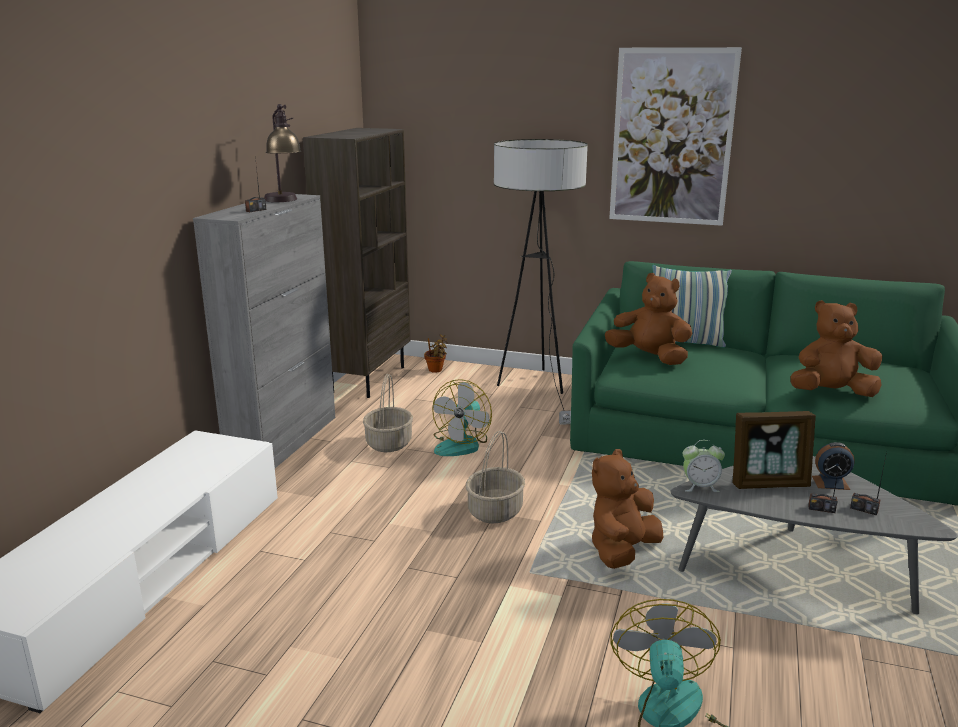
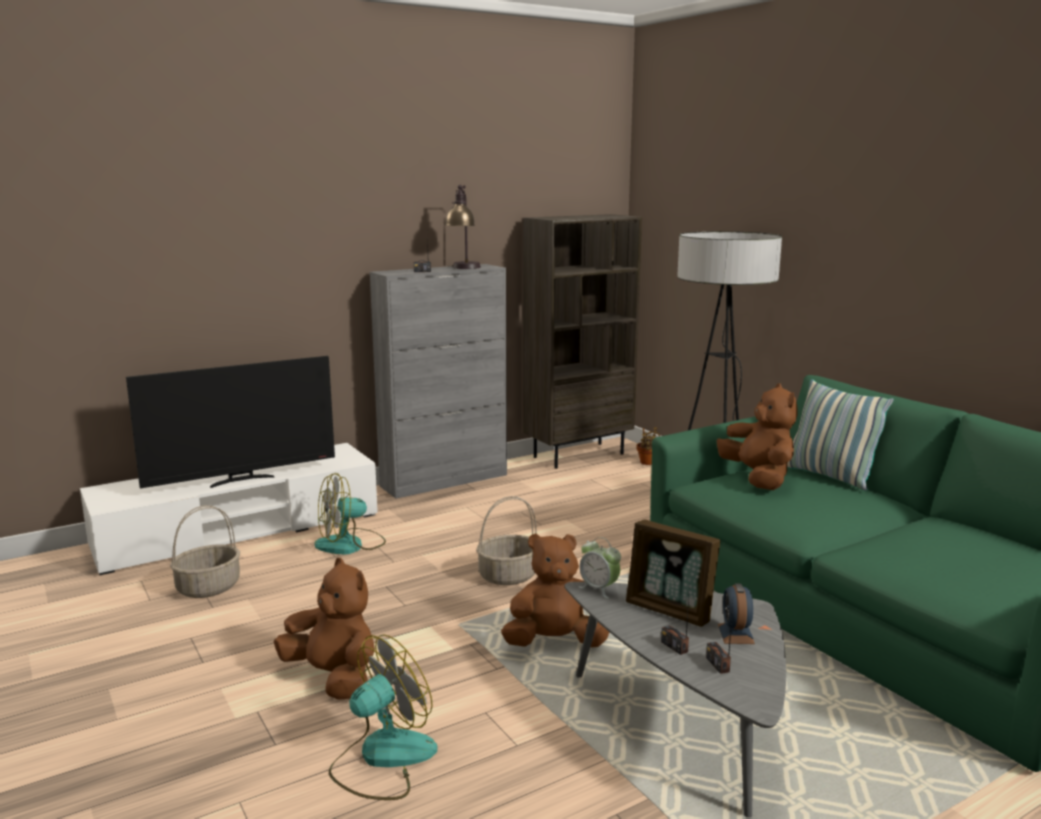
camera: 40 degrees right, 5 degrees down
basket [363,374,413,452] -> basket moved to [170,505,240,598]
fan [432,379,492,456] -> fan moved to [314,473,386,555]
picture [609,47,742,226] -> none
brown plush toy [790,300,882,397] -> brown plush toy moved to [274,558,375,700]
alarm clock [812,442,855,490] -> alarm clock turned 45 degrees clockwise [718,583,755,644]
none -> television [126,356,335,488]

